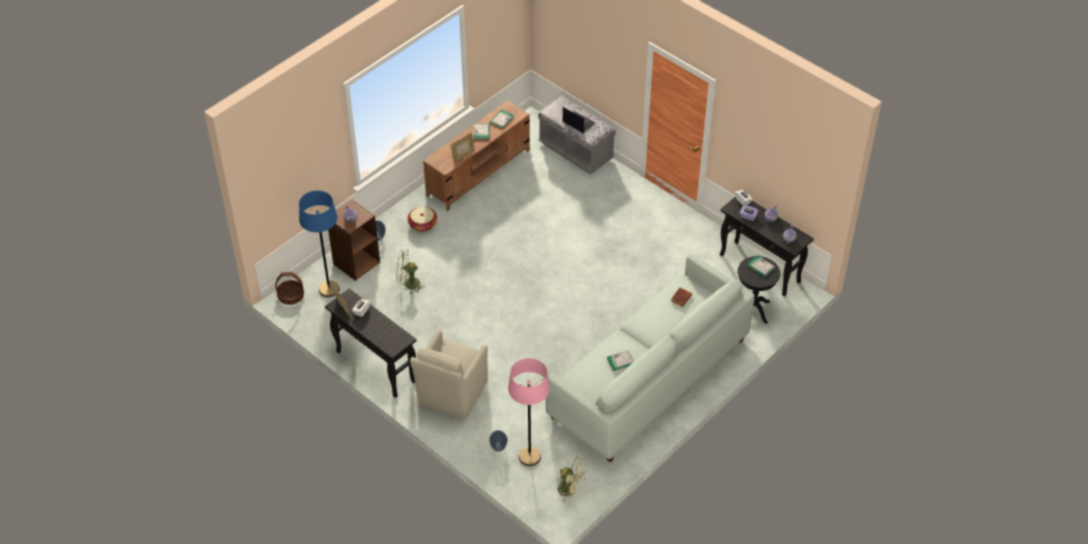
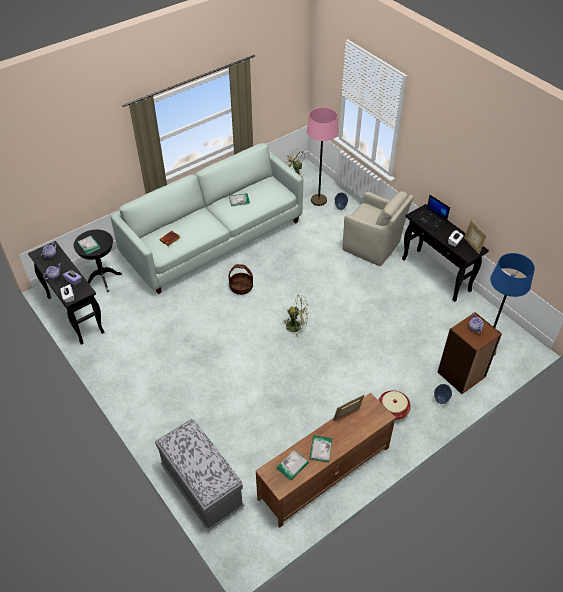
camera: 170 degrees left, 0 degrees up
basket [275,272,304,305] -> basket moved to [229,264,253,295]
green fan [396,250,425,294] -> green fan moved to [282,295,308,337]
beige armchair [410,330,488,419] -> beige armchair turned 90 degrees clockwise [342,191,414,266]
laptop [562,107,595,133] -> laptop moved to [414,195,450,231]

